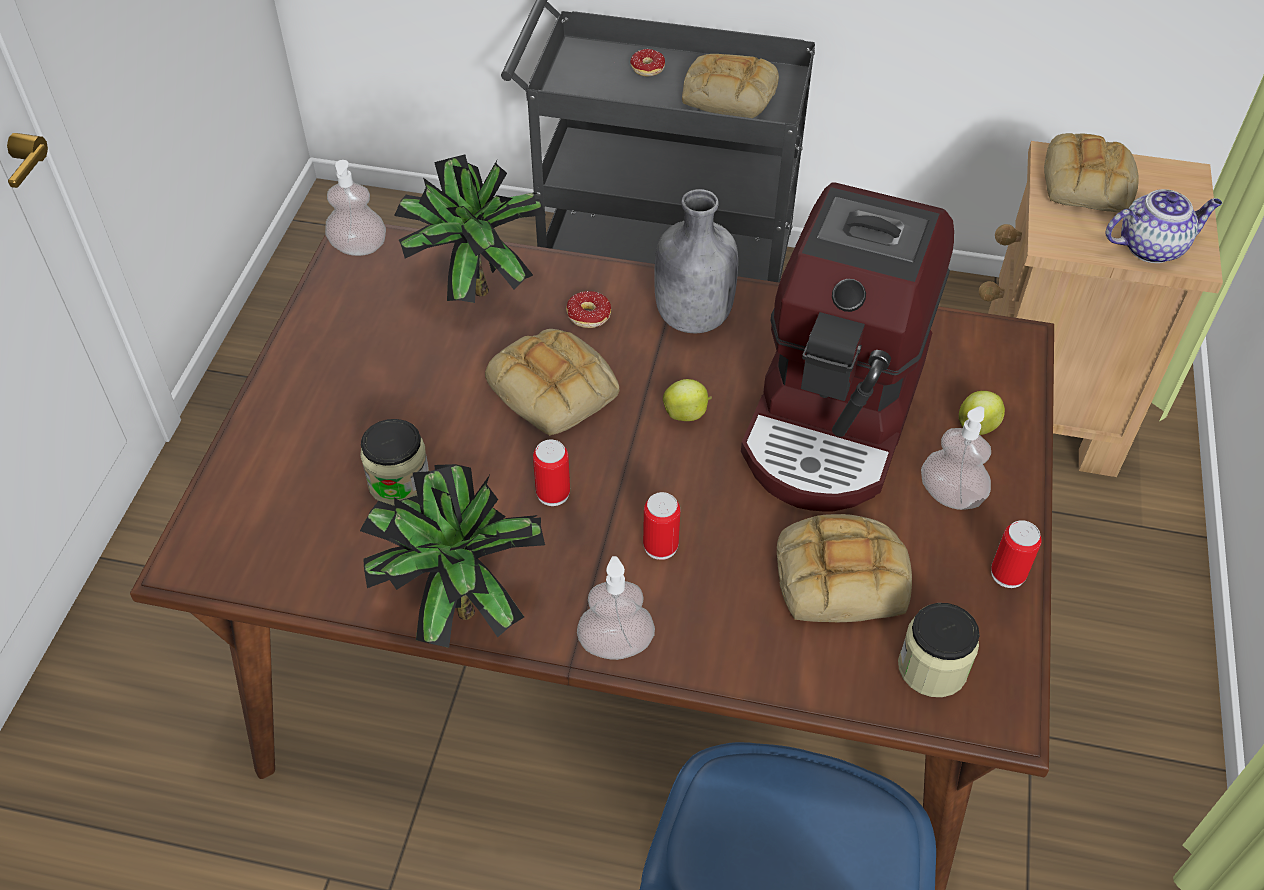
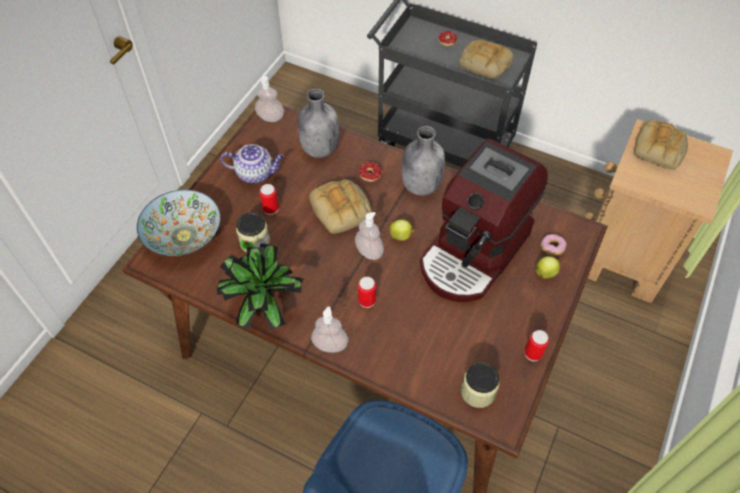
camera: 15 degrees right, 5 degrees up
potted plant [394,155,546,303] -> grey bottle [298,89,339,158]
can [533,440,570,506] -> can moved to [260,184,279,215]
bread [777,514,912,622] -> none
soap dispenser [921,406,991,510] -> soap dispenser moved to [355,212,384,260]
teapot [1106,189,1222,263] -> teapot moved to [220,144,284,184]
none -> bowl [137,190,220,256]
none -> donut [541,234,567,256]

